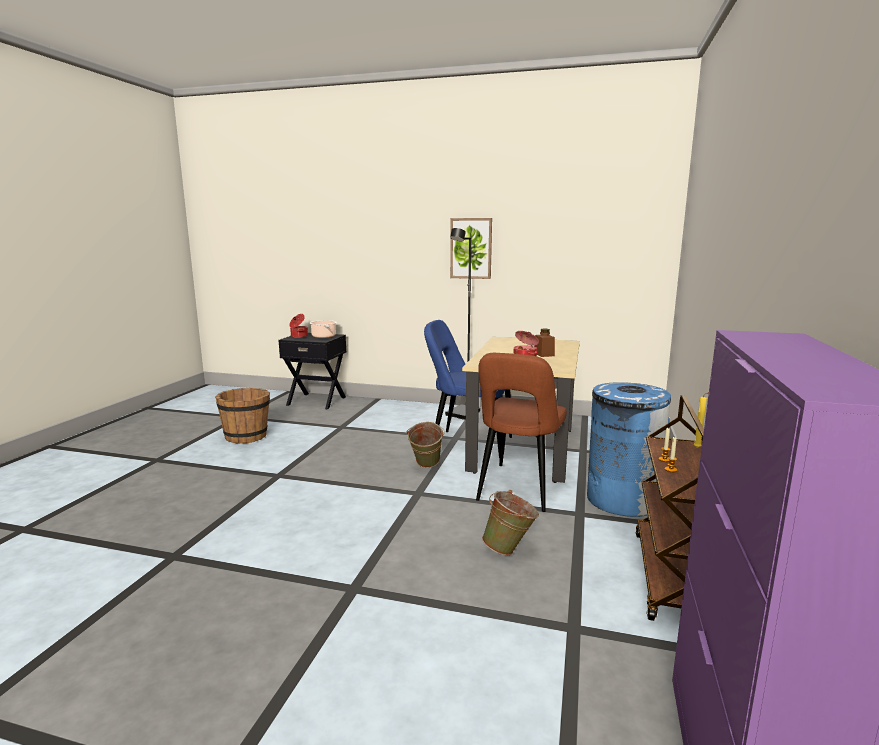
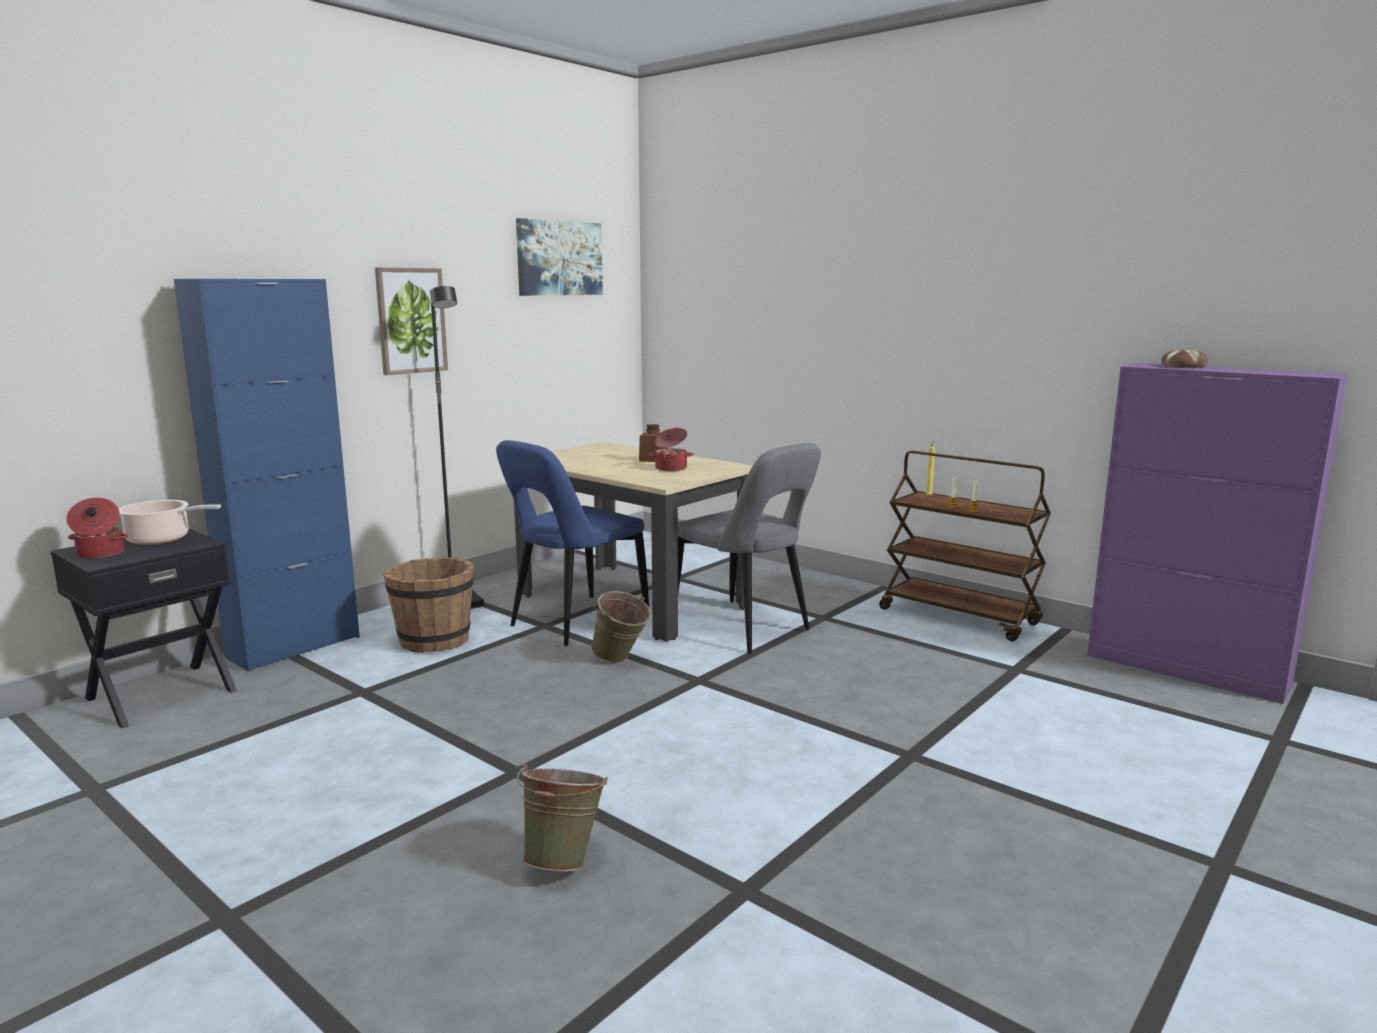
camera: 65 degrees left, 0 degrees up
brown bucket [215,388,270,444] -> brown bucket moved to [383,557,474,653]
brown chair [476,353,567,512] -> grey chair [678,443,821,654]
green bucket [482,490,539,555] -> green bucket moved to [517,764,608,871]
blue trash can [587,382,671,517] -> none
none -> blue cabinet [174,279,360,672]
none -> picture [516,218,603,296]
none -> bread [1161,350,1208,368]

